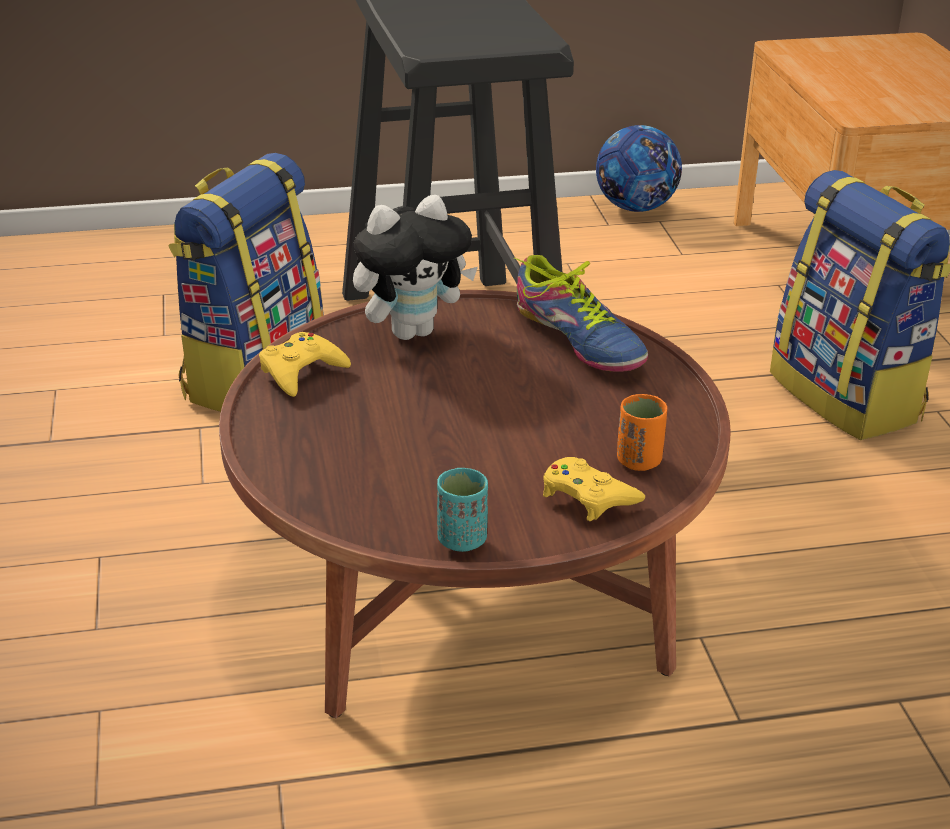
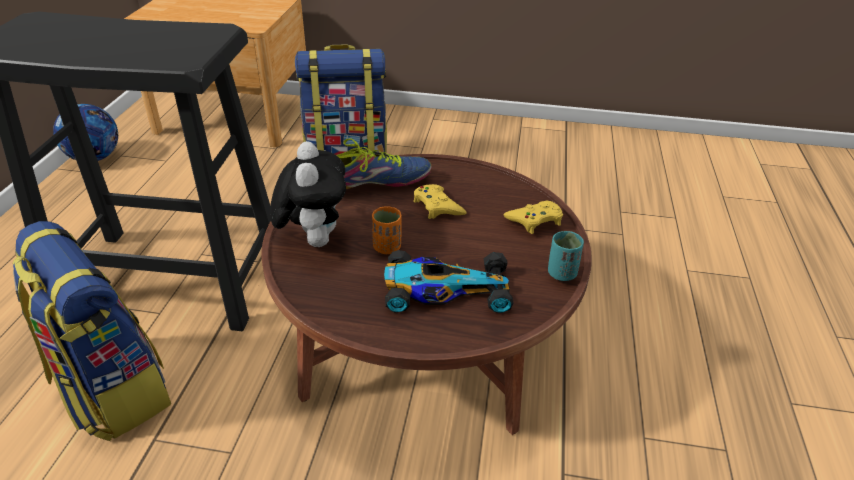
camera: 70 degrees left, 5 degrees up
yellow game controller [259,332,351,397] -> yellow game controller moved to [413,184,467,219]
orange cup [617,394,667,471] -> orange cup moved to [372,207,402,254]
none -> toy car [384,250,514,313]

